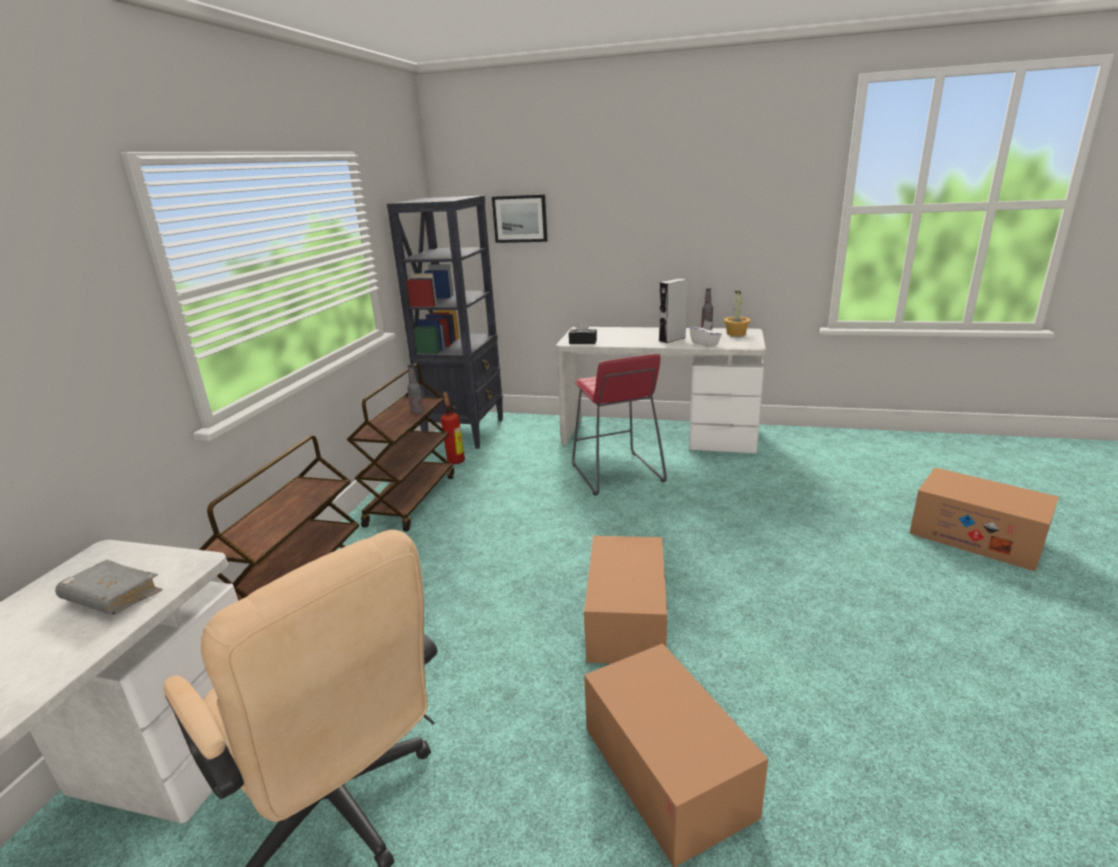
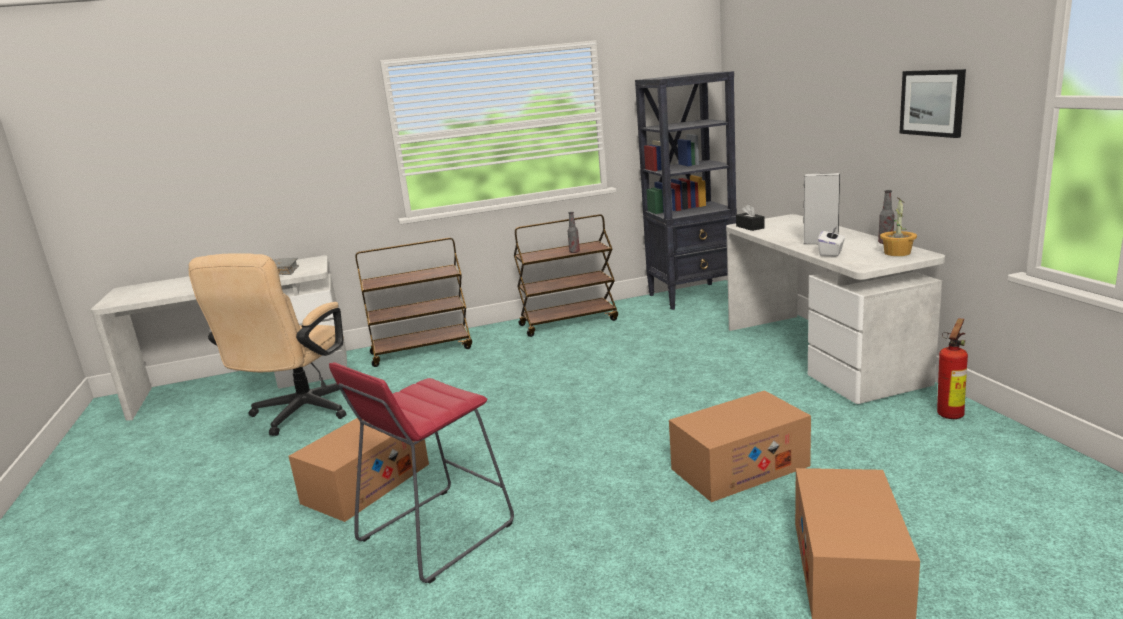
camera: 60 degrees right, 5 degrees down
fire extinguisher [440,392,465,464] -> fire extinguisher moved to [937,318,968,419]
picture [492,194,548,243] -> picture moved to [899,69,966,138]
red stool [572,354,667,496] -> red stool moved to [329,362,514,583]
cardboard box [584,536,667,664] -> cardboard box moved to [669,390,811,502]

